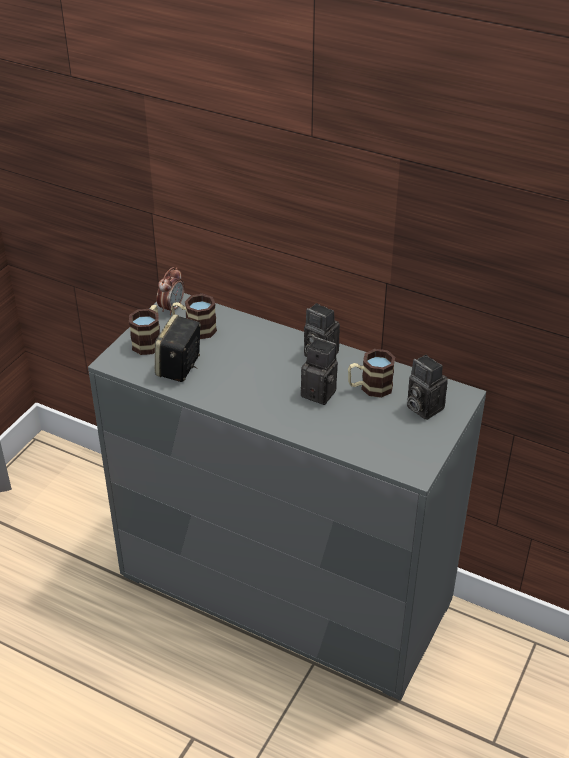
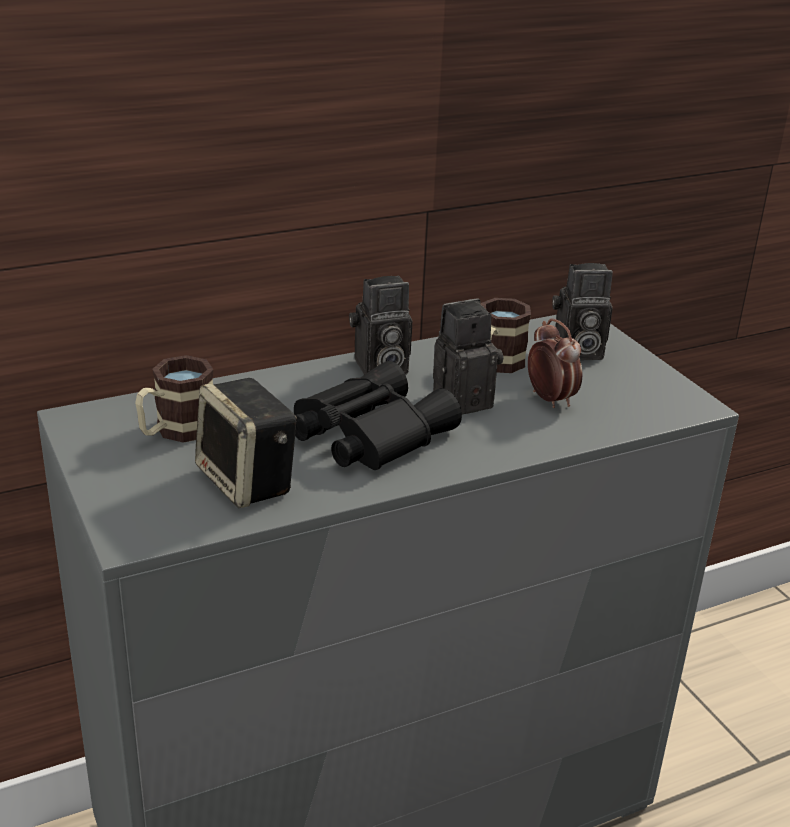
camera: 55 degrees left, 10 degrees down
mug [129,305,160,355] -> none
alarm clock [157,267,185,315] -> alarm clock moved to [528,318,582,408]
none -> black binoculars [294,361,462,470]

